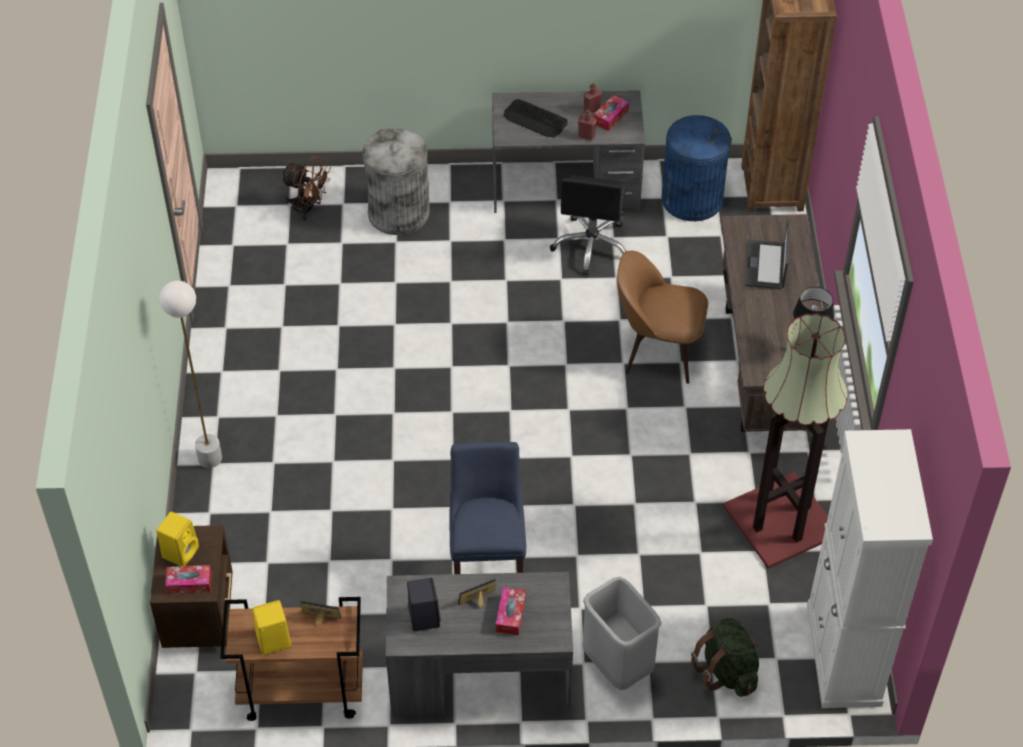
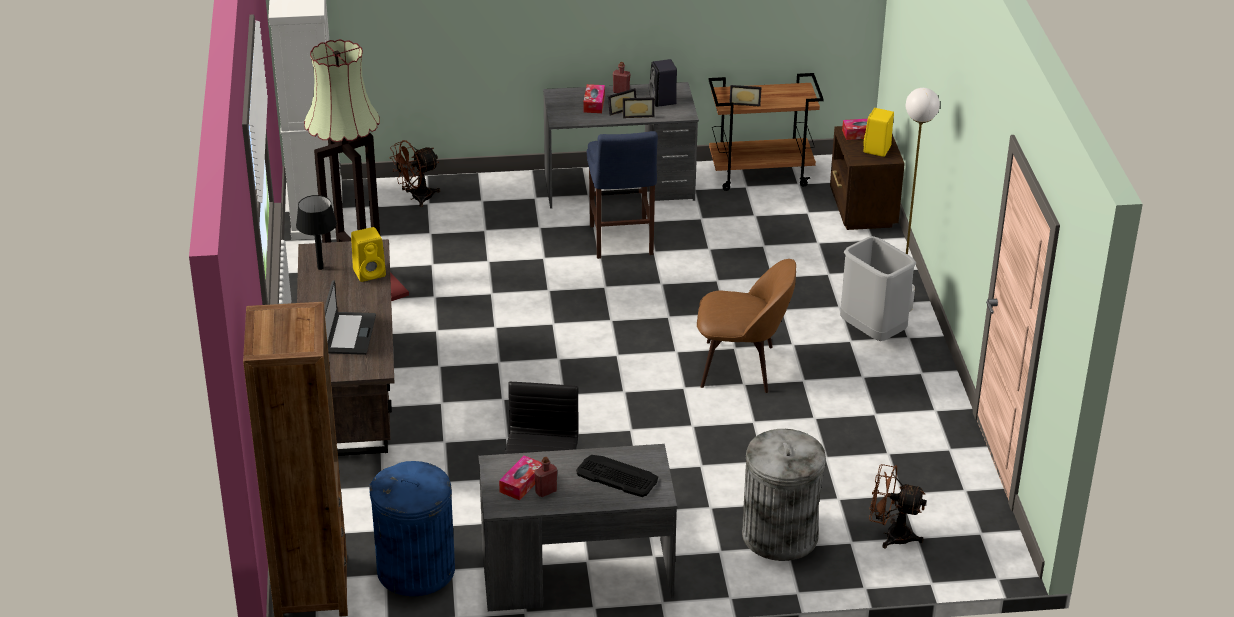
camera: 175 degrees right, 15 degrees down
yellow speaker [252,600,291,654] -> yellow speaker moved to [351,227,386,282]
red bottle [578,109,597,140] -> red bottle moved to [613,62,630,93]
grey trash can [583,577,662,690] -> grey trash can moved to [840,236,916,341]
brown chair [617,251,708,384] -> brown chair moved to [697,259,796,393]
green backpack [691,617,759,697] -> brown fan [390,140,440,207]
none -> picture frame [623,97,654,118]

